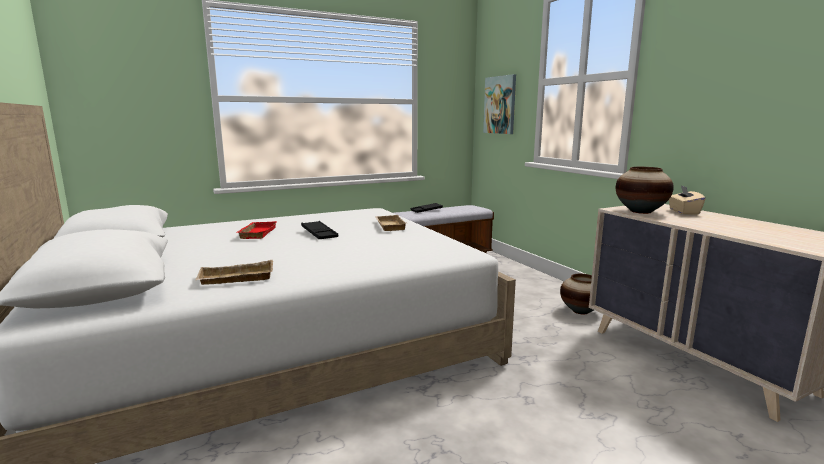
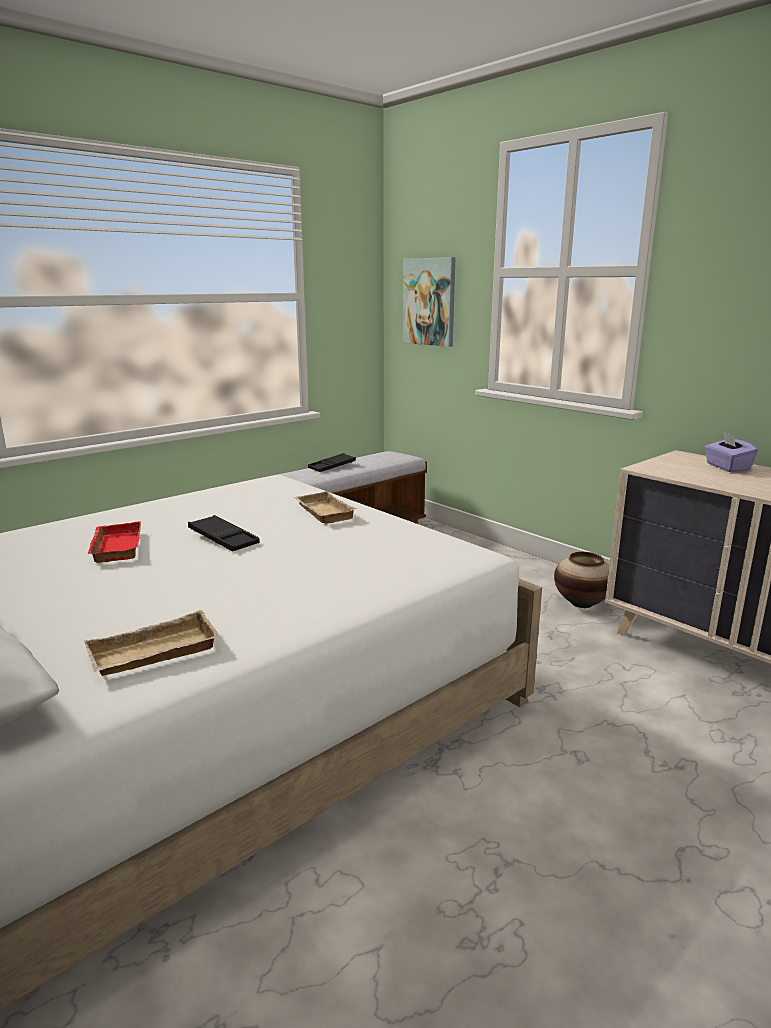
camera: 15 degrees left, 5 degrees up
vase [616,167,674,214] -> none
beige tissue box [669,185,705,214] -> purple tissue box [704,432,758,472]

